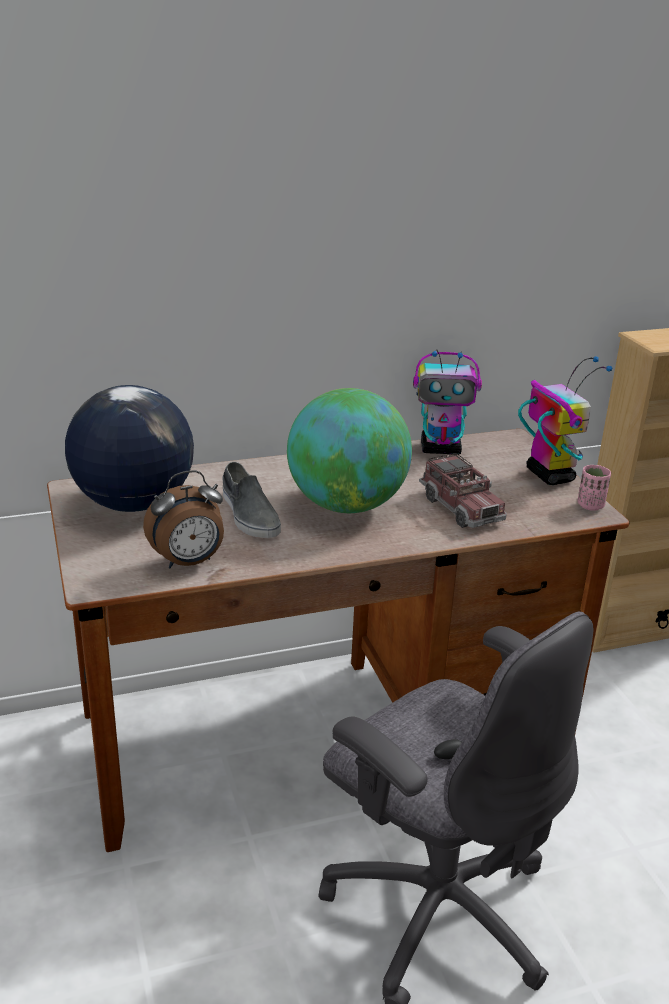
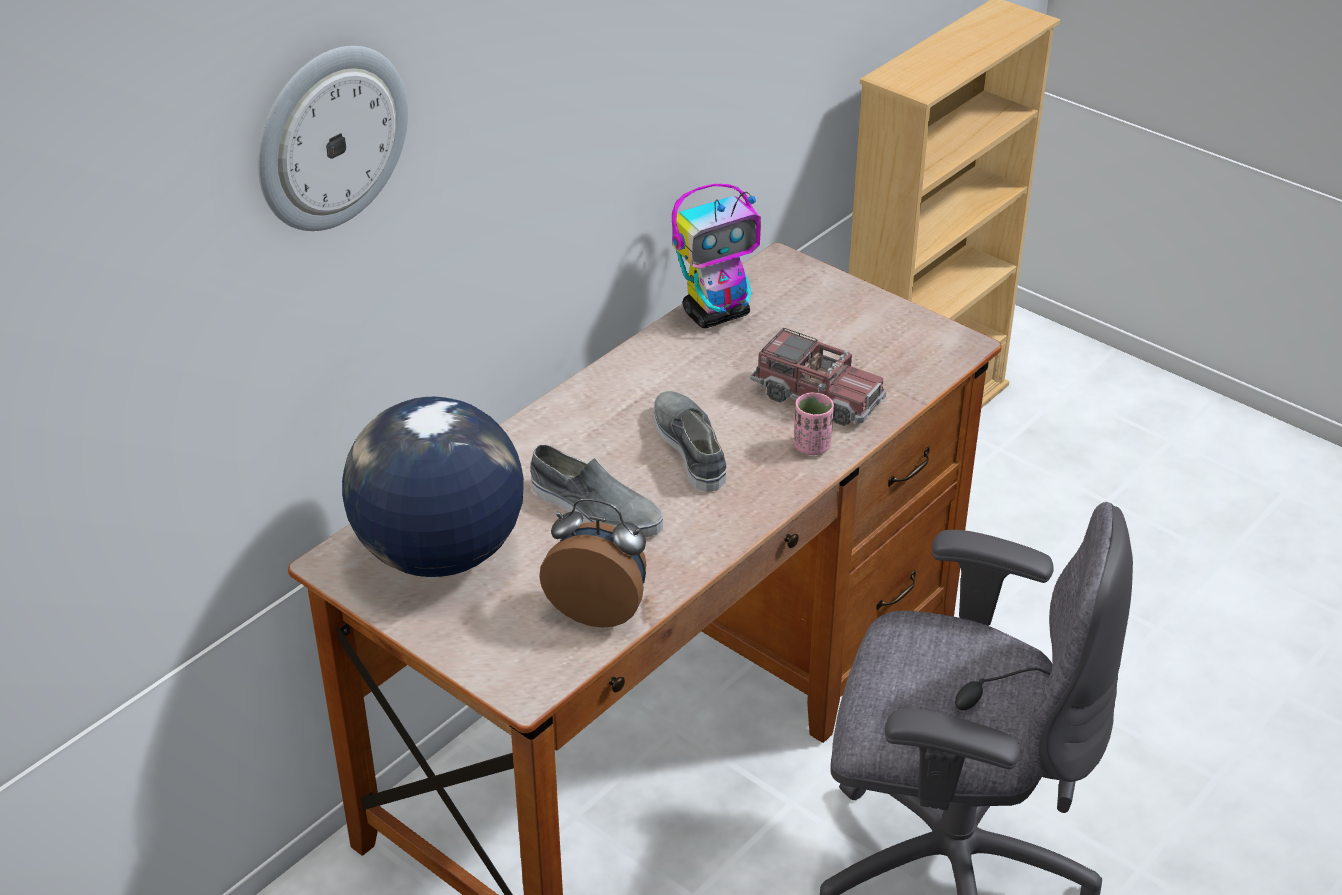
camera: 30 degrees left, 10 degrees up
alarm clock [143,470,224,568] -> alarm clock turned 105 degrees counterclockwise [539,498,647,628]
globe [287,388,412,513] -> grey shoe [654,391,726,492]
toy robot [518,356,612,485] -> none
pink cup [577,465,611,511] -> pink cup moved to [794,392,834,455]
none -> wall clock [258,46,408,231]

